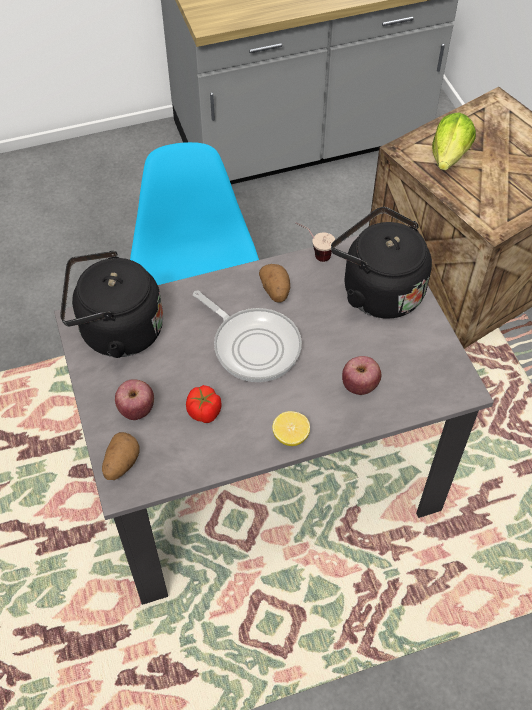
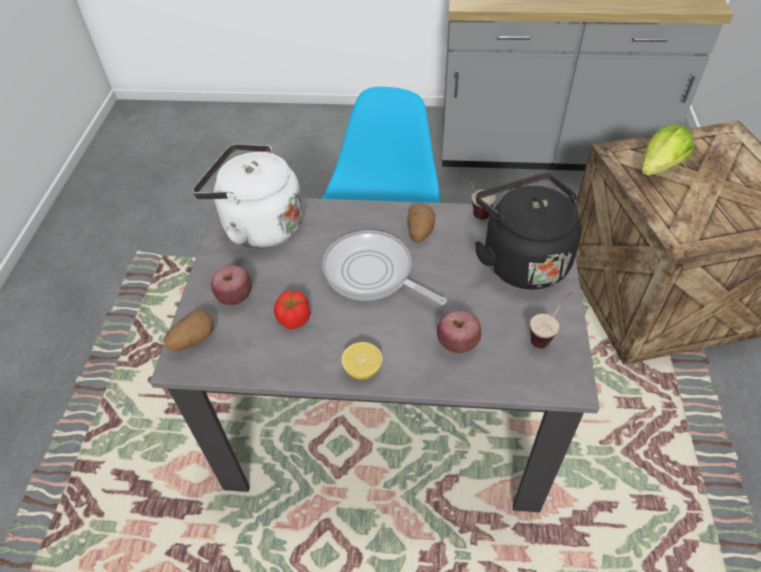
camera: 25 degrees right, 5 degrees down
black kettle [60,251,163,358] -> white kettle [193,144,303,248]
frying pan [193,290,302,382] -> frying pan turned 150 degrees clockwise [322,230,447,305]
none -> cup [530,292,572,349]

